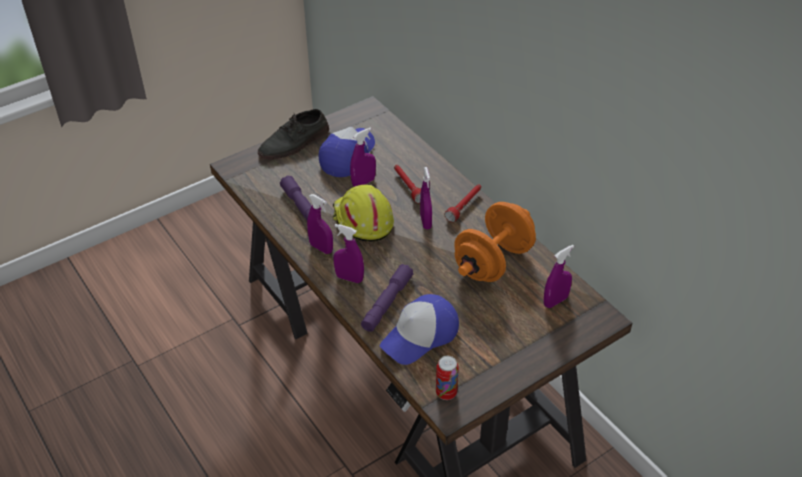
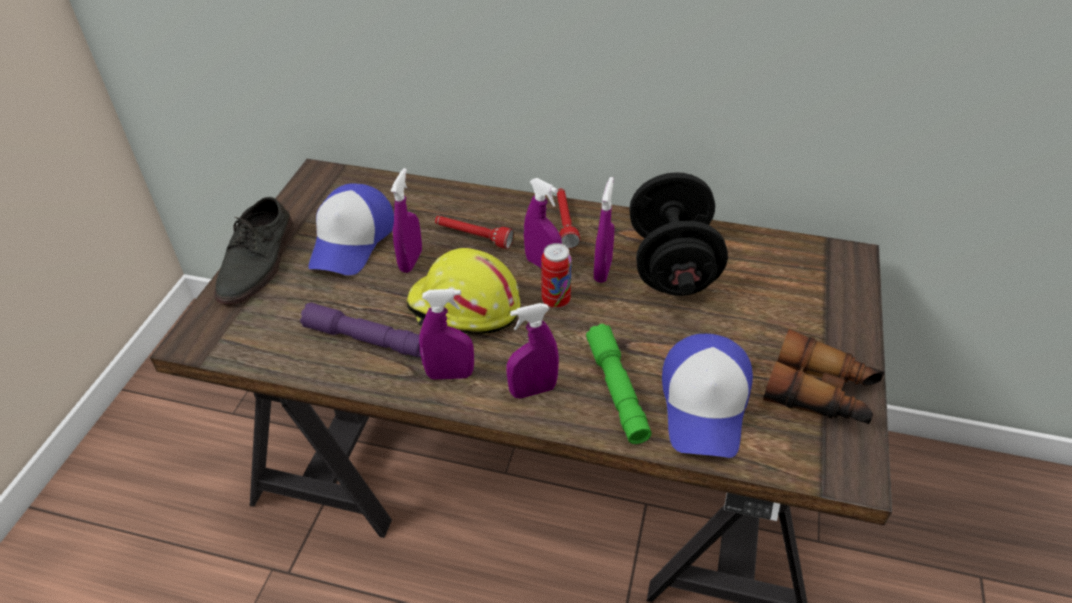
camera: 40 degrees left, 0 degrees up
cap [319,127,375,177] -> cap turned 150 degrees counterclockwise [308,183,394,275]
purple flashlight [361,264,414,332] -> green flashlight [586,324,652,444]
can [436,356,459,400] -> can moved to [541,243,572,309]
orange dumbbell [454,202,536,282] -> black dumbbell [629,172,728,296]
purple spray bottle [544,245,574,308] -> purple spray bottle moved to [594,177,615,283]
none -> binoculars [763,329,884,424]

